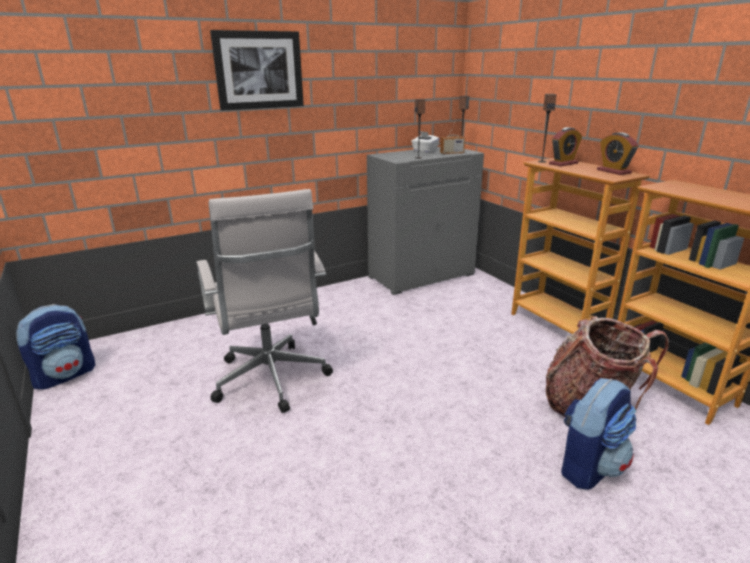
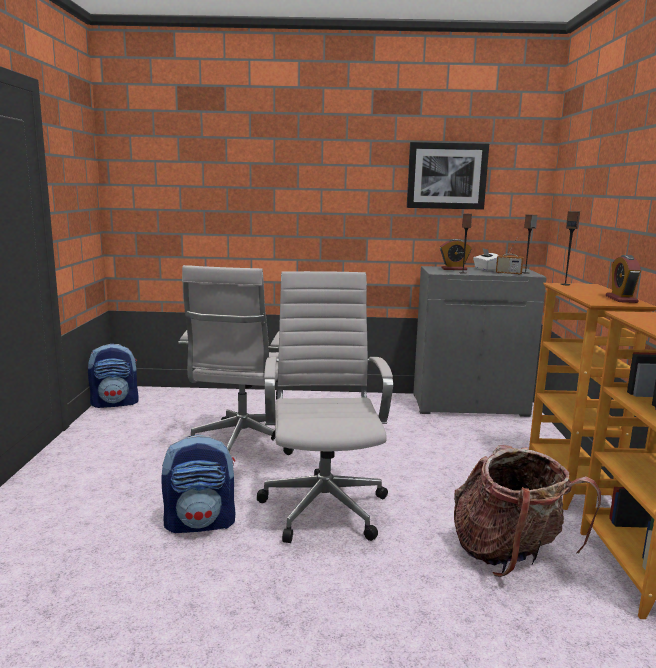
camera: 30 degrees right, 10 degrees down
picture [210,30,304,111] -> picture moved to [407,142,489,210]
alarm clock [549,127,582,166] -> alarm clock moved to [440,239,472,270]
backpack [561,378,636,490] -> backpack moved to [161,435,235,533]
none -> white office chair [257,271,393,543]

